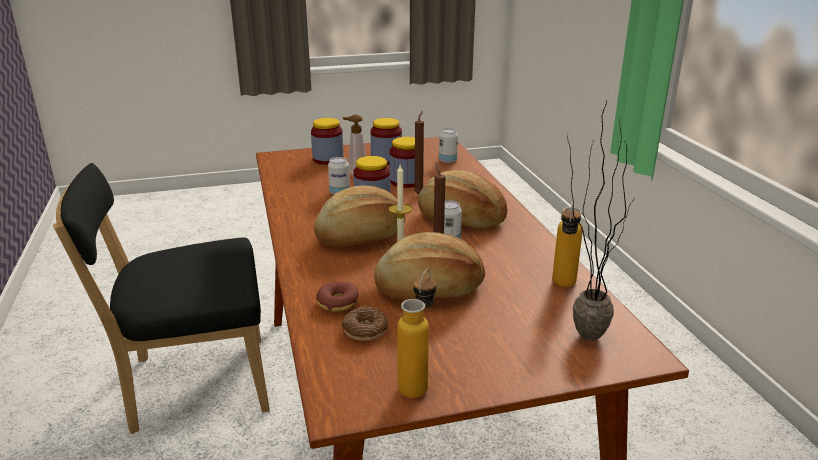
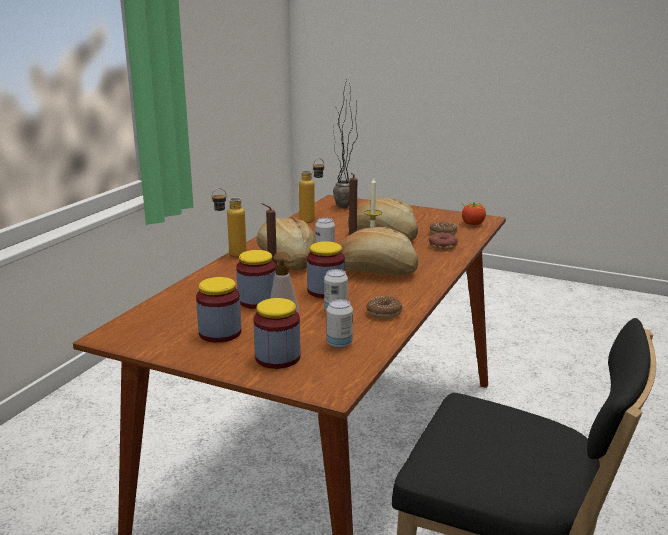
camera: 140 degrees left, 5 degrees down
bottle [397,269,436,398] -> bottle moved to [211,188,247,257]
can [439,128,458,163] -> can moved to [327,299,353,348]
none -> donut [366,296,402,319]
none -> tomato [461,202,486,225]

